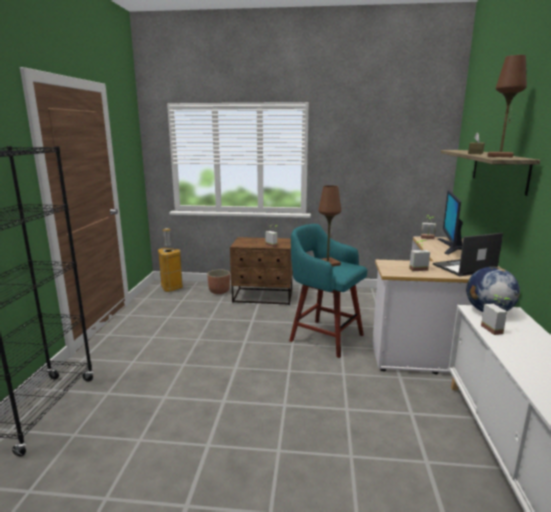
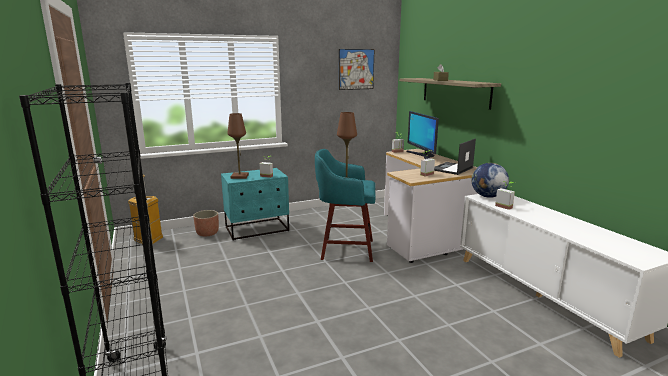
camera: 30 degrees left, 0 degrees up
brown nightstand [230,237,293,305] -> turquoise nightstand [221,168,289,241]
brown table lamp [487,55,527,157] -> brown table lamp moved to [228,113,249,179]
none -> picture [339,49,374,90]

